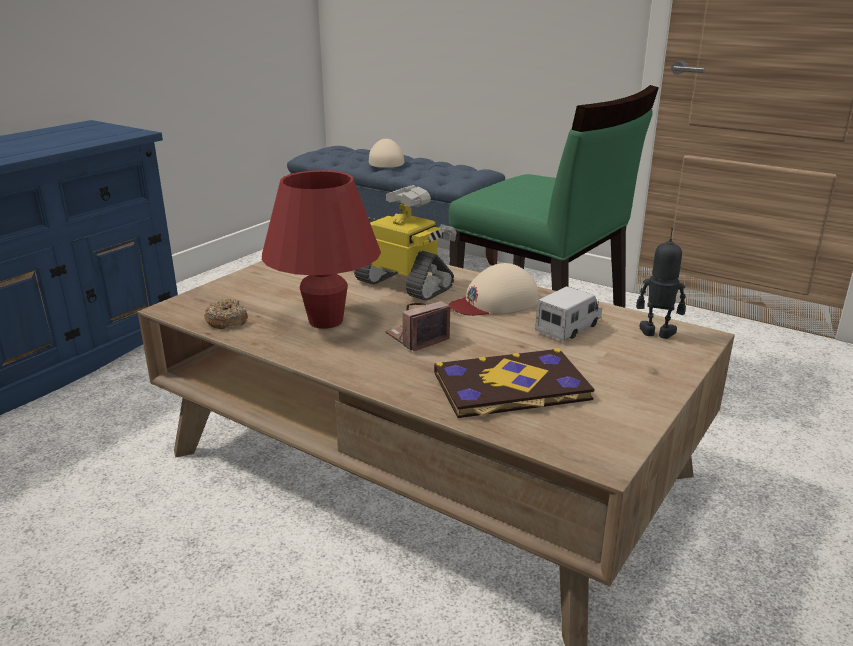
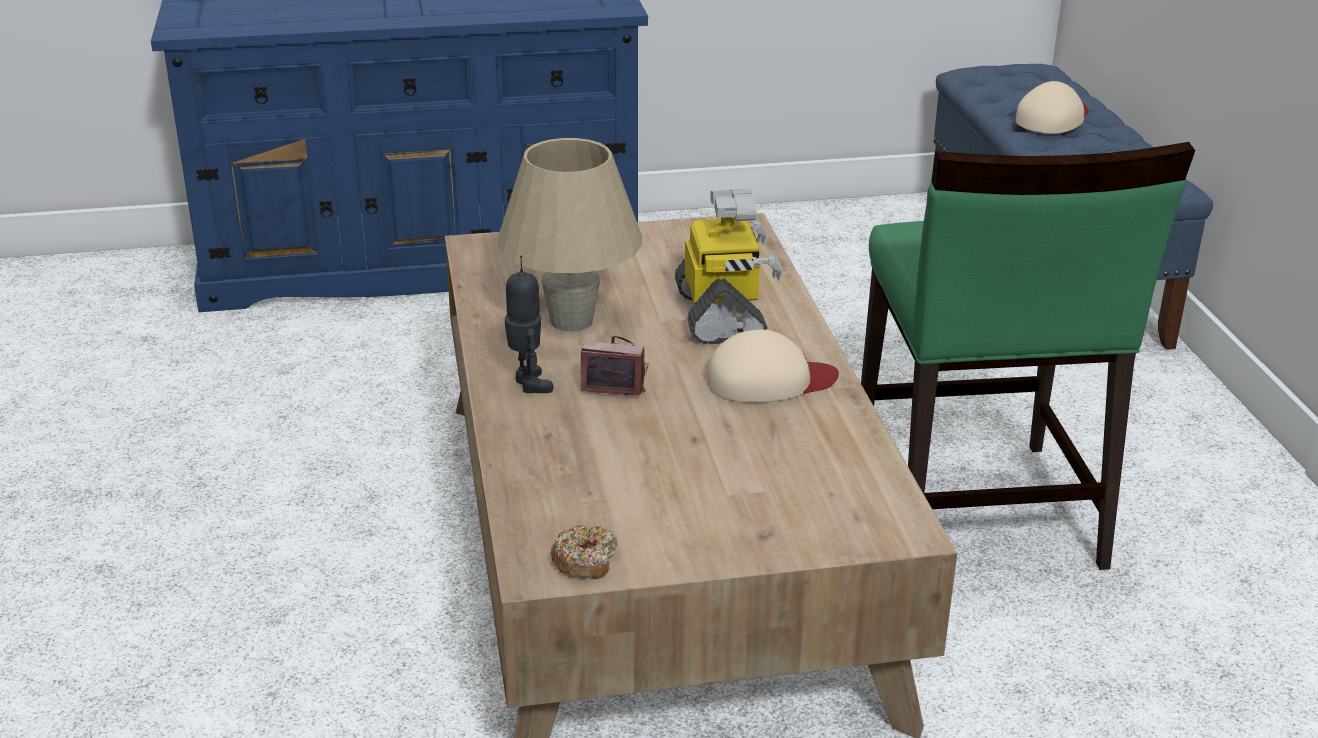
camera: 45 degrees right, 5 degrees up
donut [204,299,248,329] -> donut moved to [551,525,618,579]
red table lamp [262,170,381,329] -> beige table lamp [497,138,642,332]
book [434,348,595,418] -> none
beige cap [448,263,539,316] -> beige cap turned 150 degrees clockwise [707,330,839,403]
toy truck [535,286,602,341] -> none
toy robot [636,228,686,339] -> toy robot moved to [505,256,553,393]

